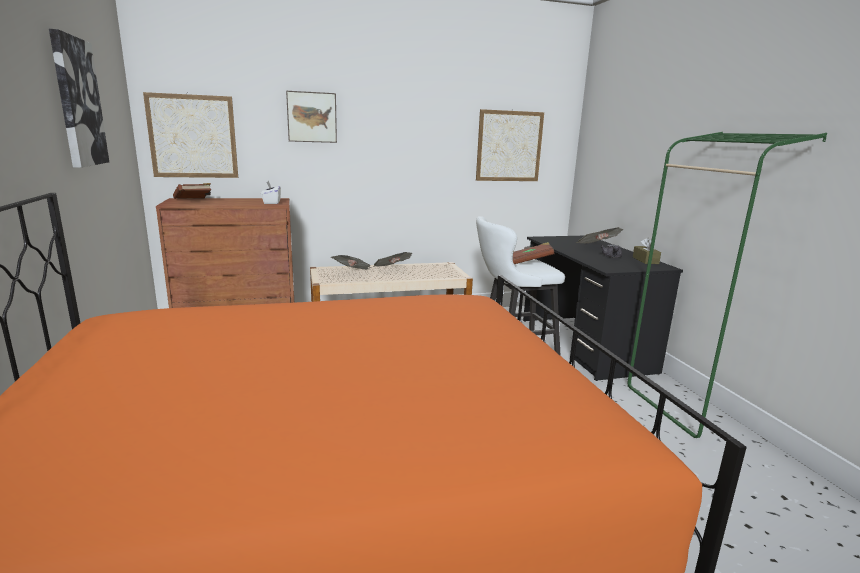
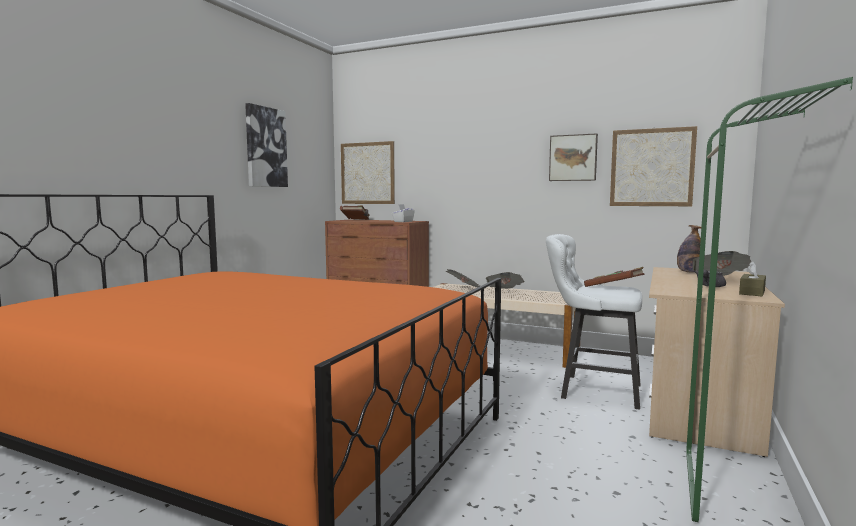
camera: 40 degrees right, 10 degrees down
picture [286,91,337,143] -> picture moved to [549,133,598,181]
black desk [523,236,683,381] -> beige desk [649,267,785,457]
none -> bottle [677,225,701,273]

